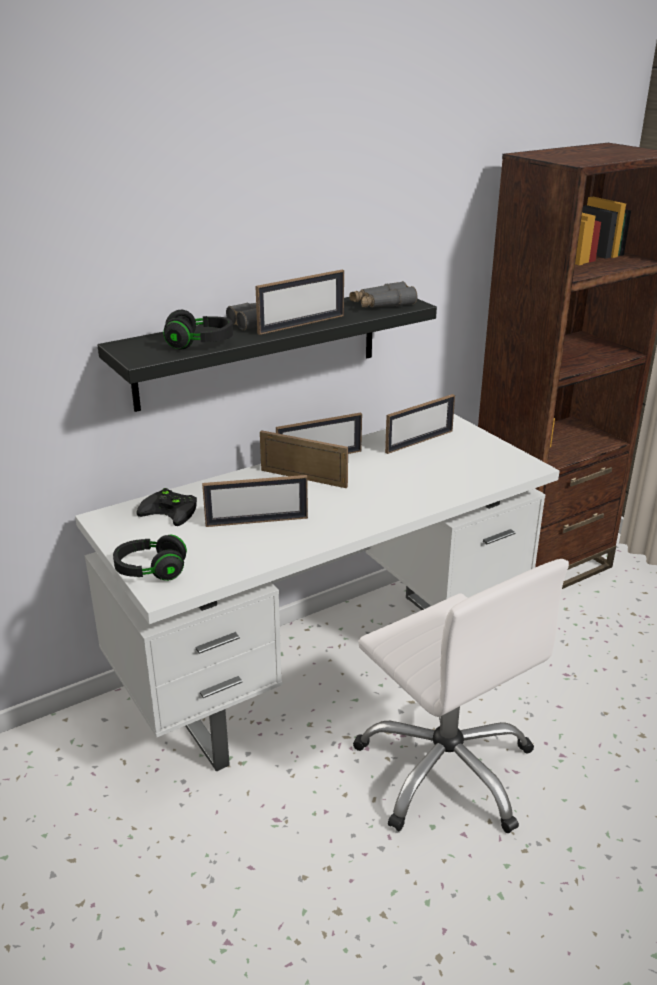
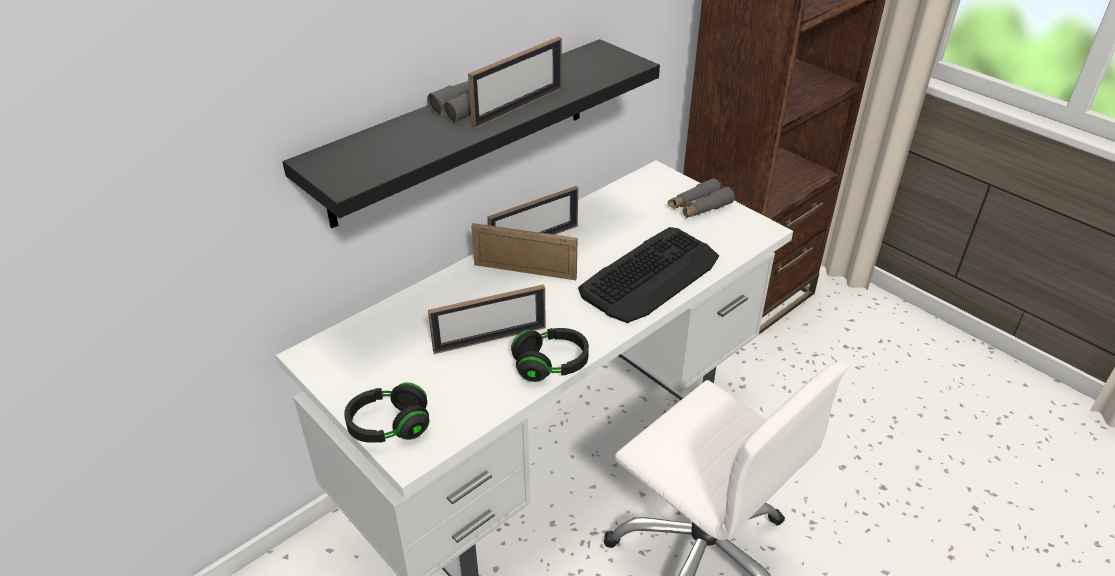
camera: 10 degrees left, 10 degrees up
black game controller [137,488,197,526] -> none
black headphones [163,310,233,349] -> black headphones moved to [511,328,589,382]
grey binoculars [349,281,417,307] -> grey binoculars moved to [668,178,735,218]
picture frame [385,394,455,454] -> none
none -> keyboard [578,227,719,323]

